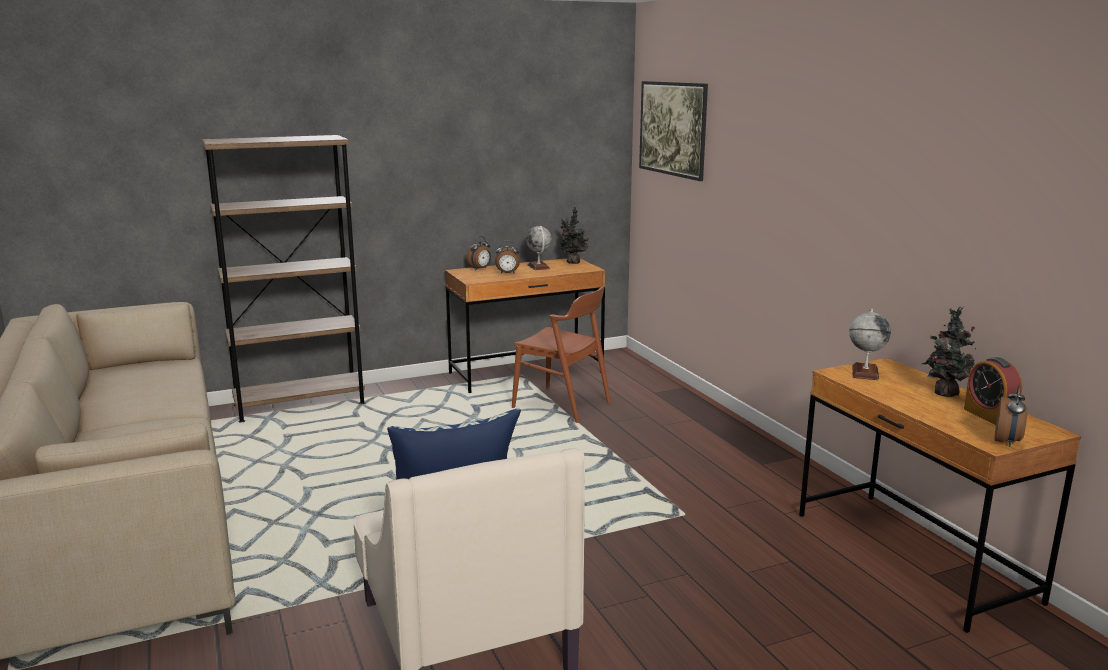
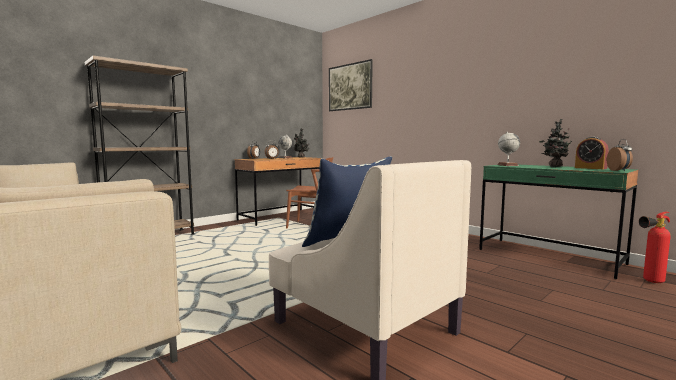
camera: 20 degrees left, 10 degrees down
brown desk [799,358,1081,633] -> green desk [479,165,639,279]
none -> fire extinguisher [639,212,671,283]

